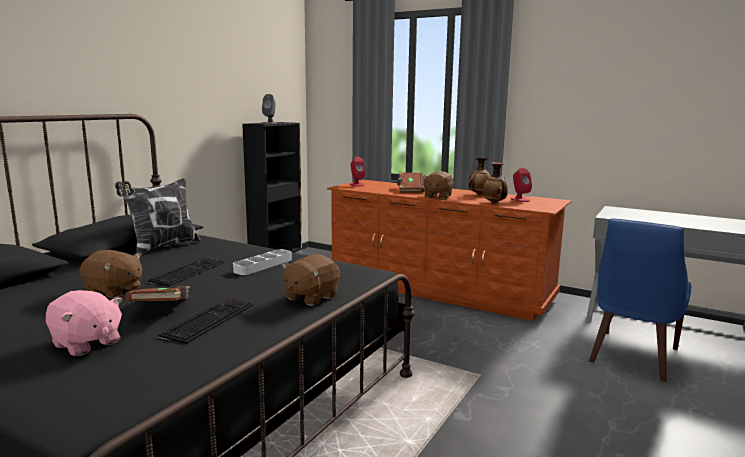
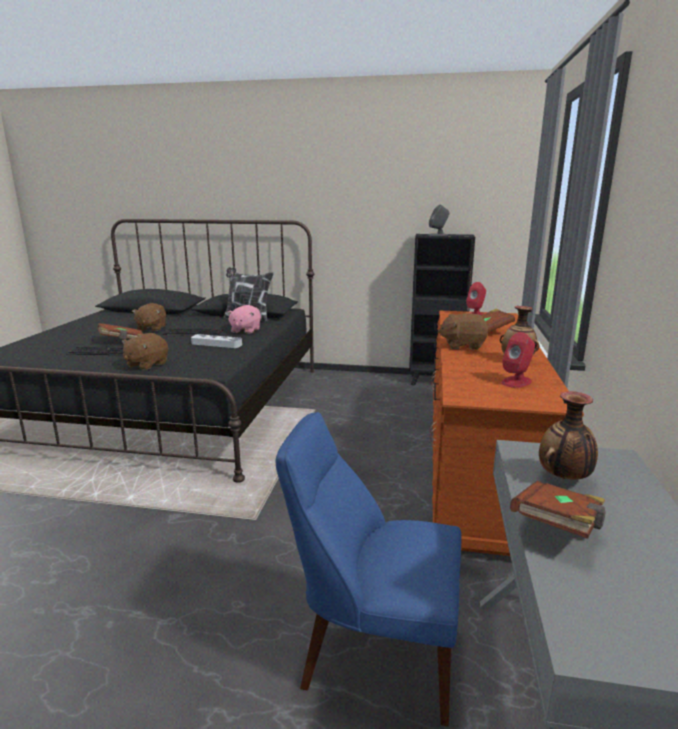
camera: 70 degrees right, 5 degrees up
pink plush toy [46,290,123,356] -> pink plush toy moved to [227,305,261,334]
brown plush toy [282,255,340,306] -> brown plush toy turned 75 degrees counterclockwise [122,333,168,370]
vase [483,162,508,203] -> vase moved to [539,391,598,480]
none -> brown book [510,481,605,539]

